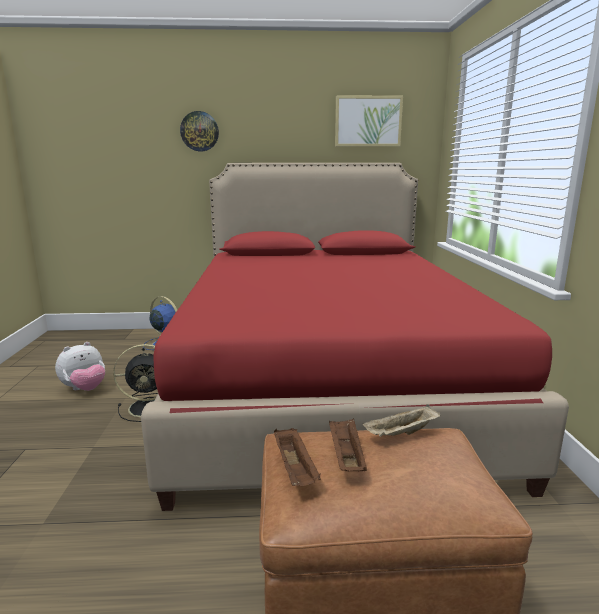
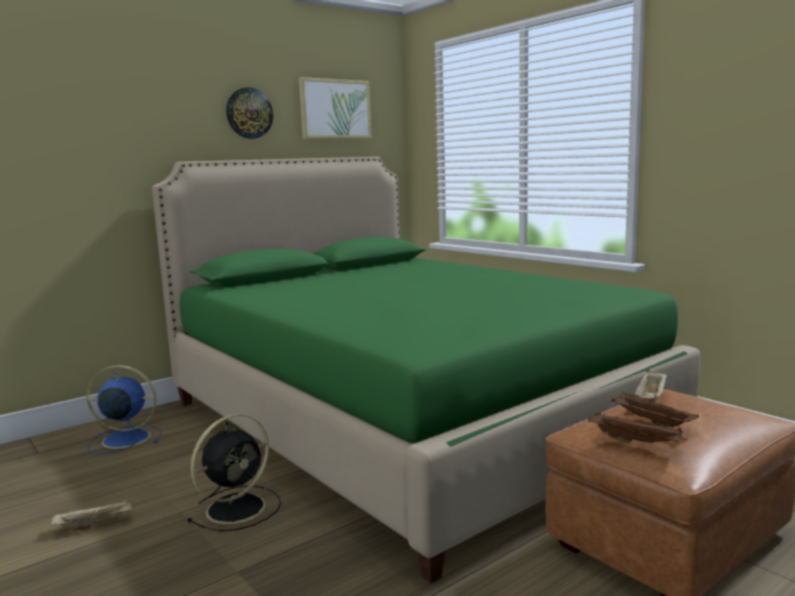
camera: 35 degrees left, 5 degrees down
plush toy [55,342,105,391] -> beige tray [51,499,131,530]
red bed [141,163,569,511] -> green bed [152,157,700,583]
wall clock [180,111,219,151] -> wall clock moved to [226,87,273,139]

